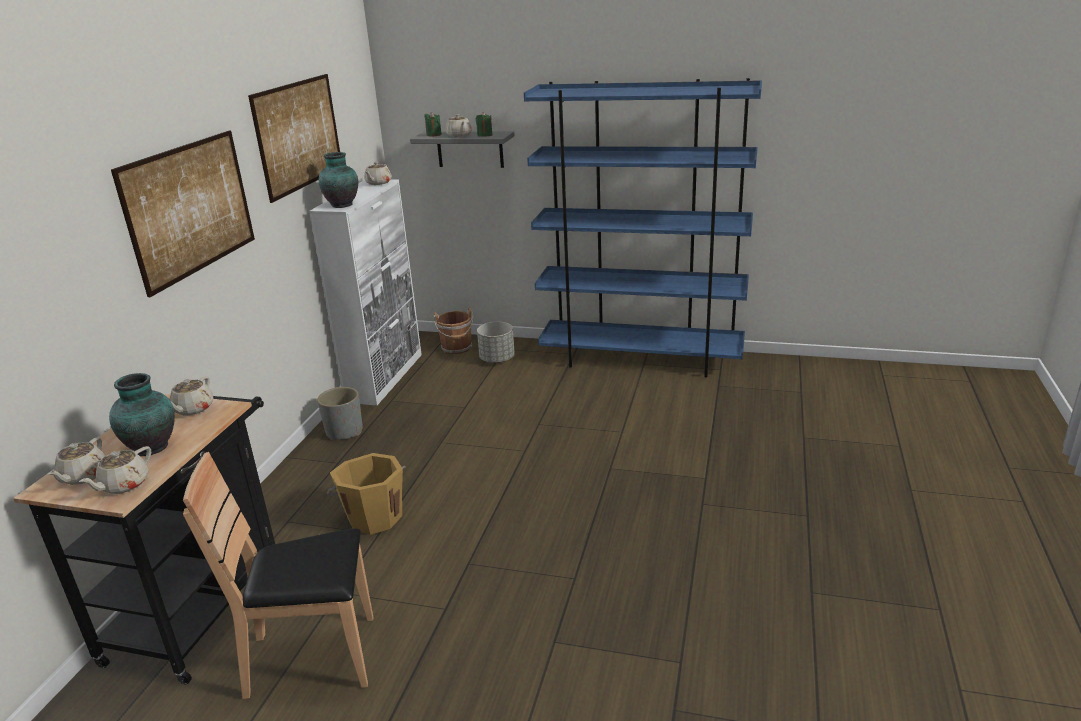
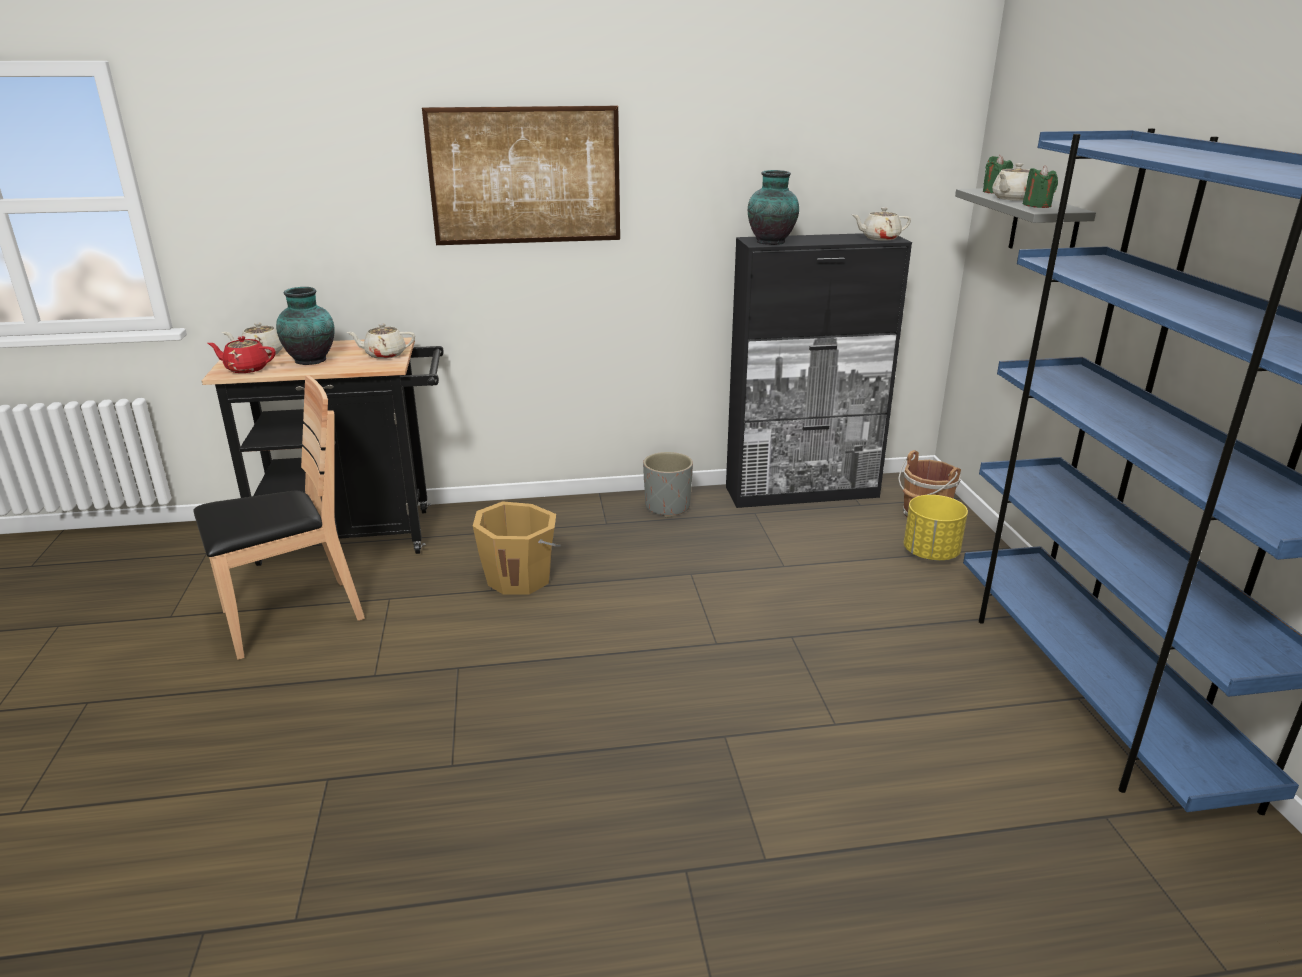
camera: 65 degrees right, 0 degrees up
beige teapot [79,446,151,494] -> red teapot [207,336,276,373]
brown chair [183,452,373,699] -> brown chair turned 90 degrees clockwise [193,375,365,660]
picture [248,74,340,203] -> none
white cabinet [309,179,422,406] -> black cabinet [726,233,912,508]
grey planter [477,322,515,363] -> yellow planter [904,495,968,560]

